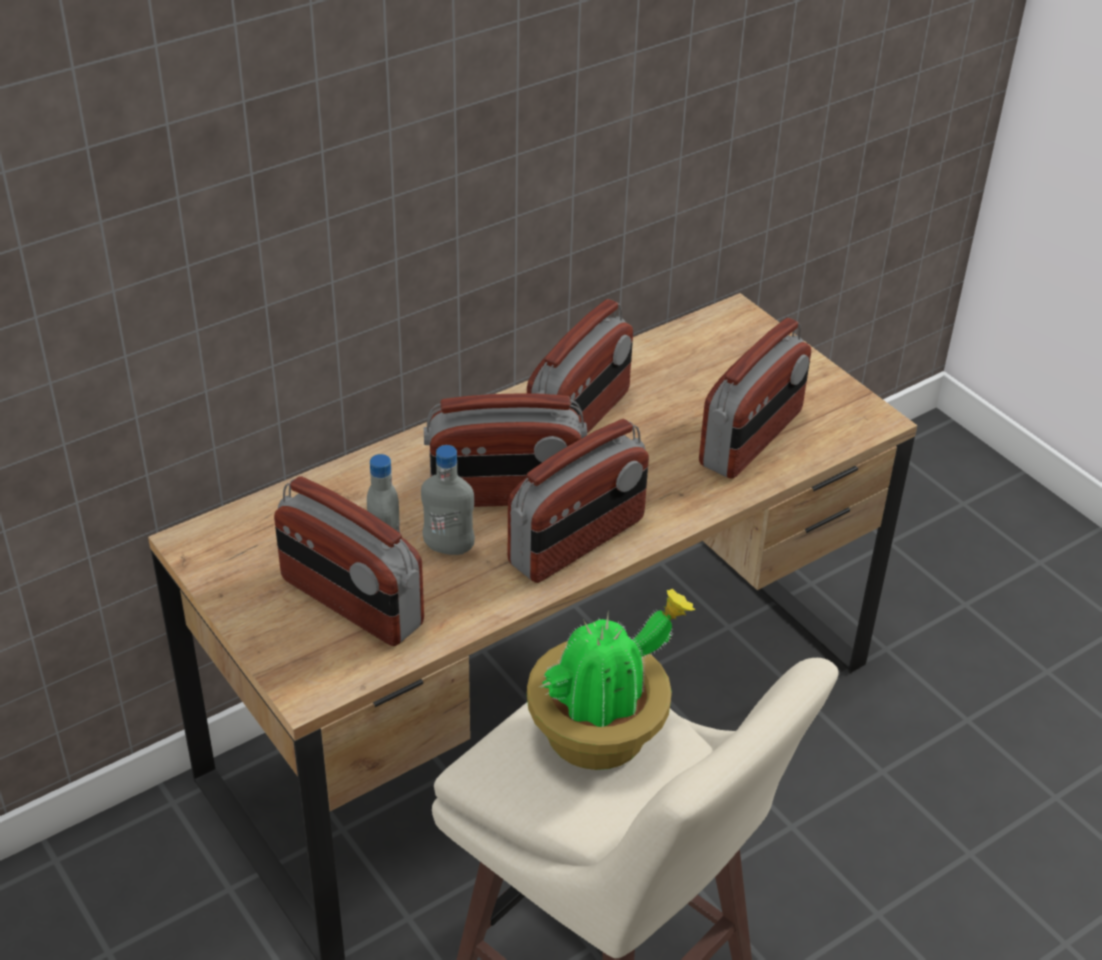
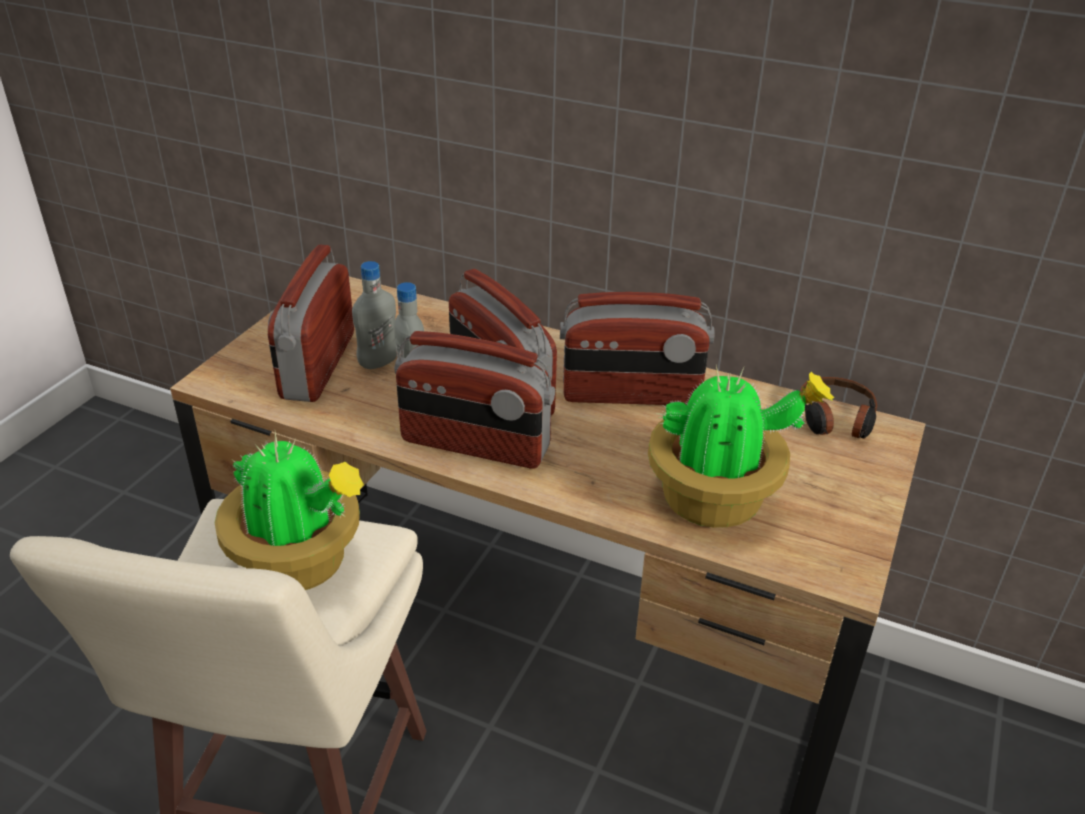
camera: 60 degrees right, 5 degrees down
radio [699,318,811,479] -> potted plant [648,366,835,528]
none -> headphones [800,377,877,439]

